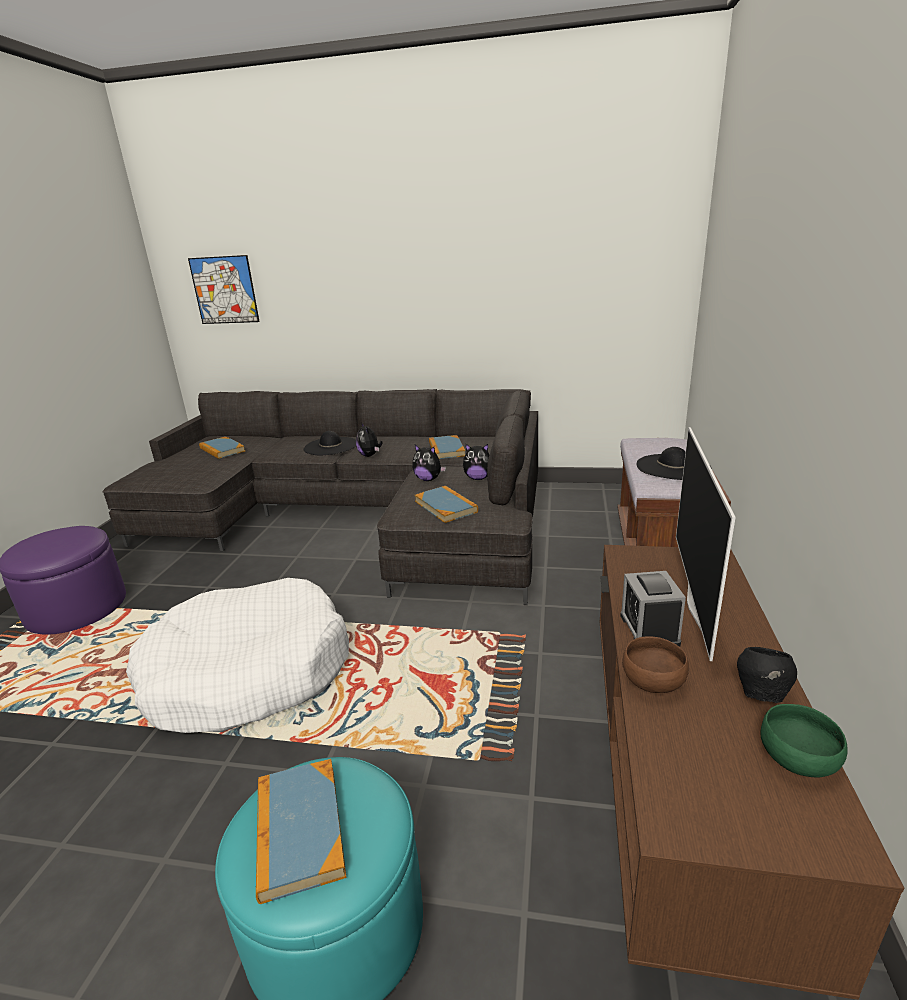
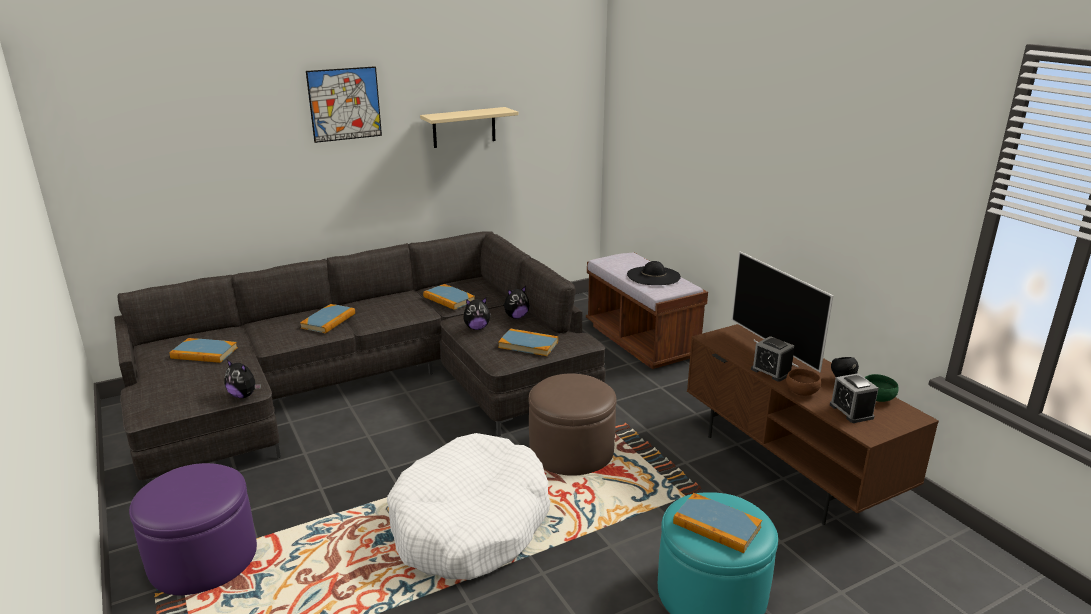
camera: 40 degrees left, 0 degrees up
picture [188,255,260,324] -> picture moved to [306,66,382,143]
black hat [304,431,356,455] -> book [300,304,355,334]
plush toy [356,422,382,457] -> plush toy moved to [224,360,261,398]
none -> beige shelf [420,107,518,148]
none -> brown ottoman [528,374,617,476]
none -> alarm clock [830,373,879,423]

